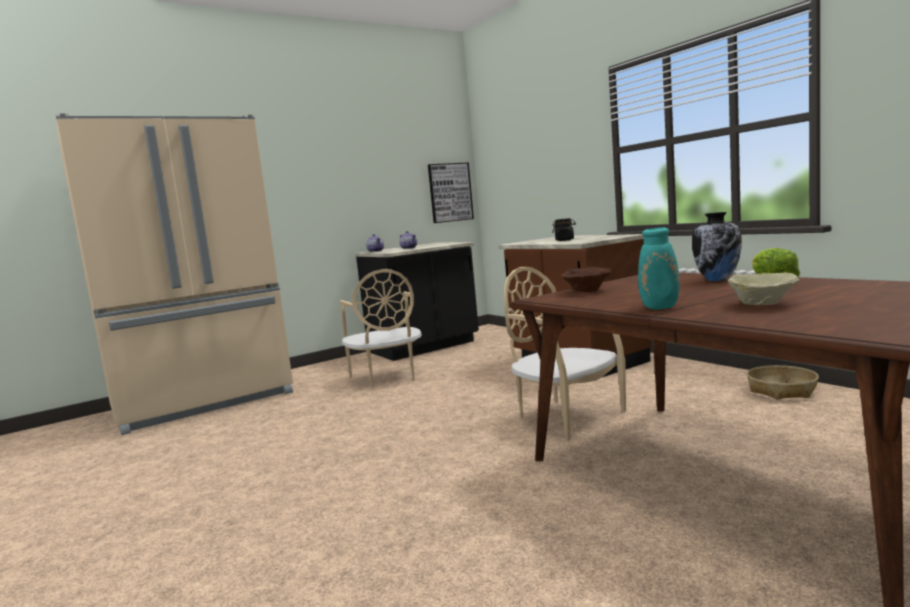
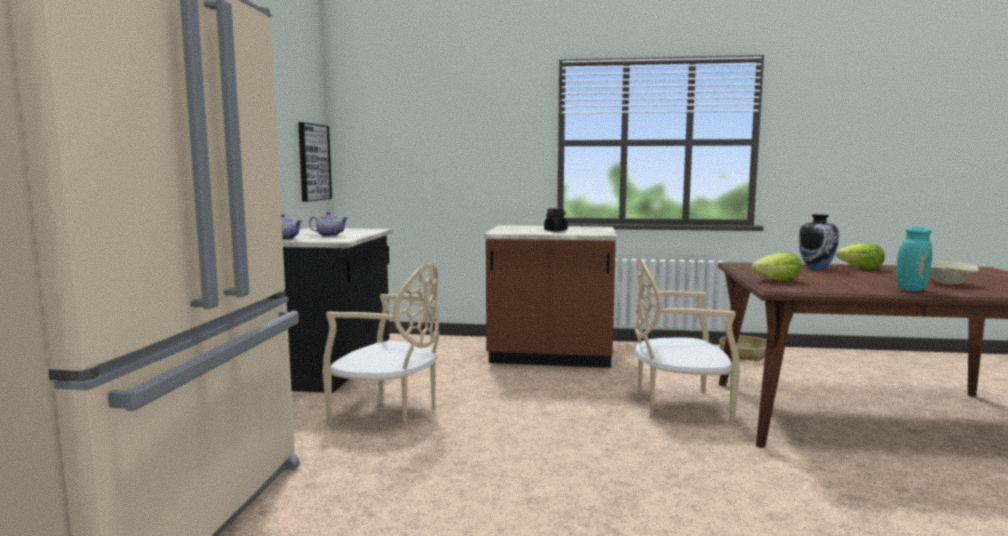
camera: 50 degrees left, 0 degrees up
brown bowl [561,267,612,292] -> lettuce [751,252,802,281]

